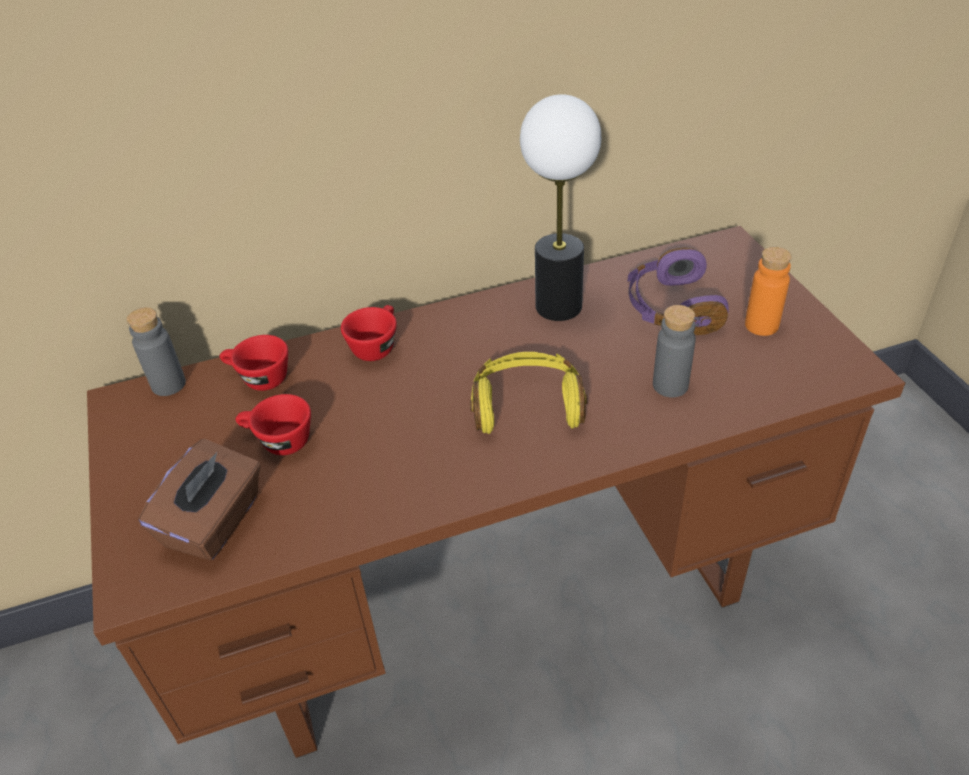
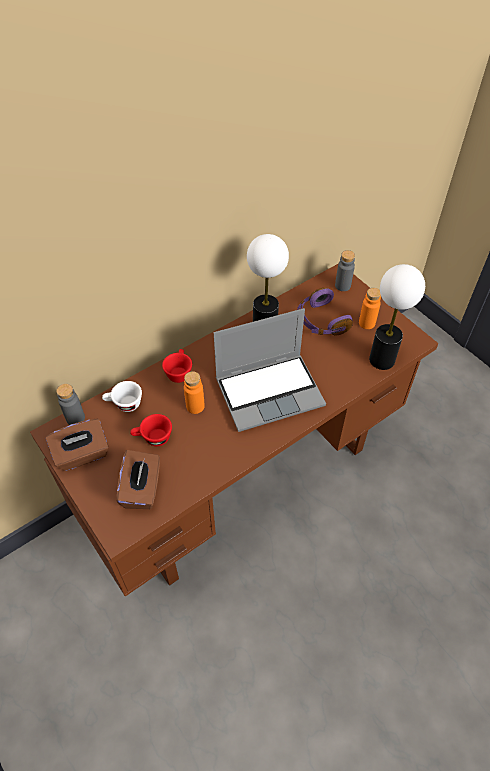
camera: 20 degrees left, 10 degrees up
red cup [220,335,288,391] -> white cup [102,381,142,412]
yellow headphones [470,352,588,434] -> laptop [214,308,326,432]
grey bottle [653,305,696,397] -> grey bottle moved to [335,250,355,291]
none -> brown tissue box [46,418,109,471]
none -> orange bottle [184,371,205,414]
none -> table lamp [369,264,425,370]

